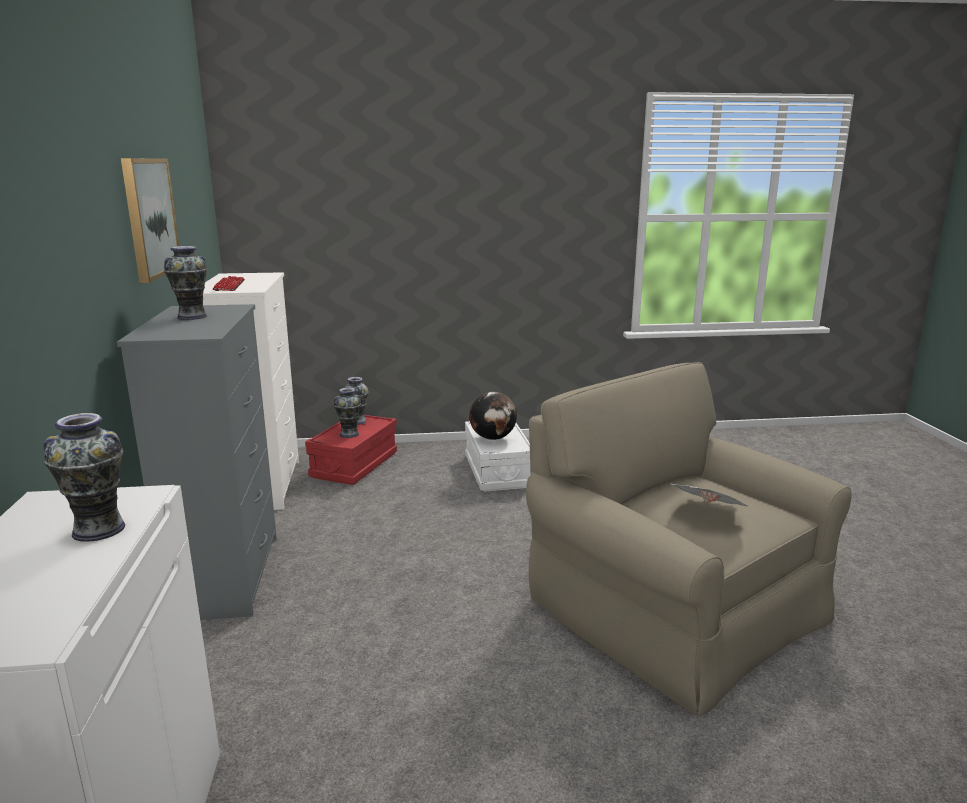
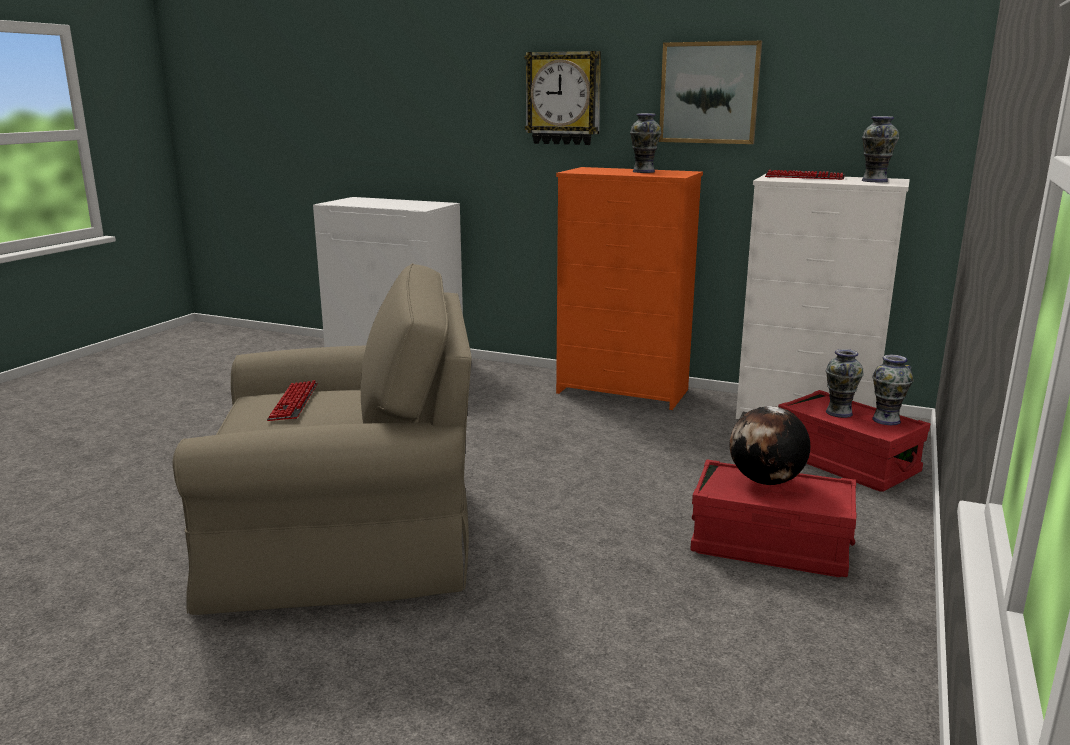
camera: 120 degrees right, 0 degrees up
vase [44,413,125,542] -> vase moved to [862,116,899,182]
grey dresser [117,304,277,620] -> orange dresser [556,167,703,410]
white storage box [465,421,531,492] -> red storage box [690,459,857,577]
newspaper [669,483,747,506] -> keyboard [267,380,317,421]
none -> wall clock [524,51,601,145]

